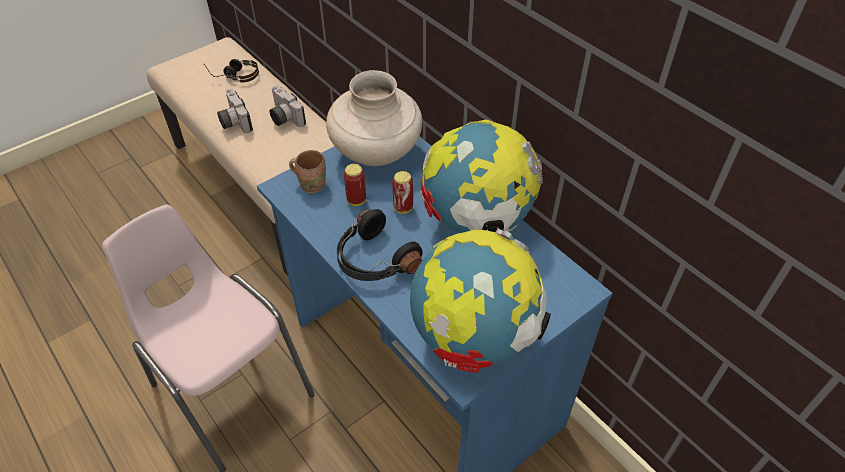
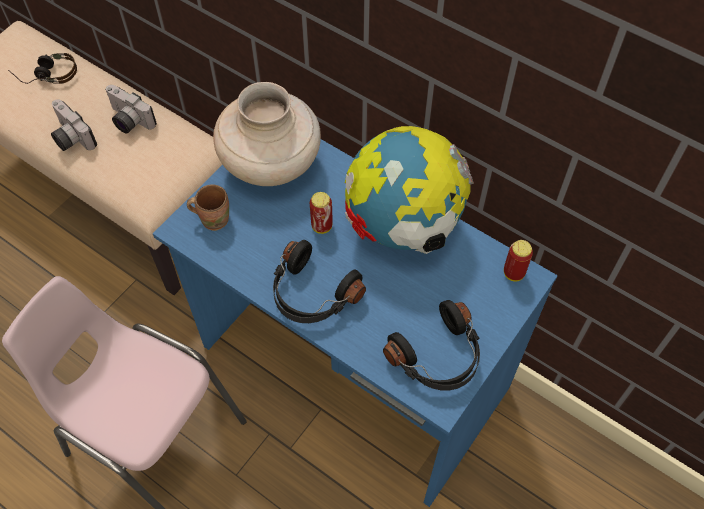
camera: 15 degrees left, 10 degrees up
can [344,164,366,206] -> can moved to [504,240,533,282]
globe [410,229,551,373] -> black headphones [383,300,480,390]

